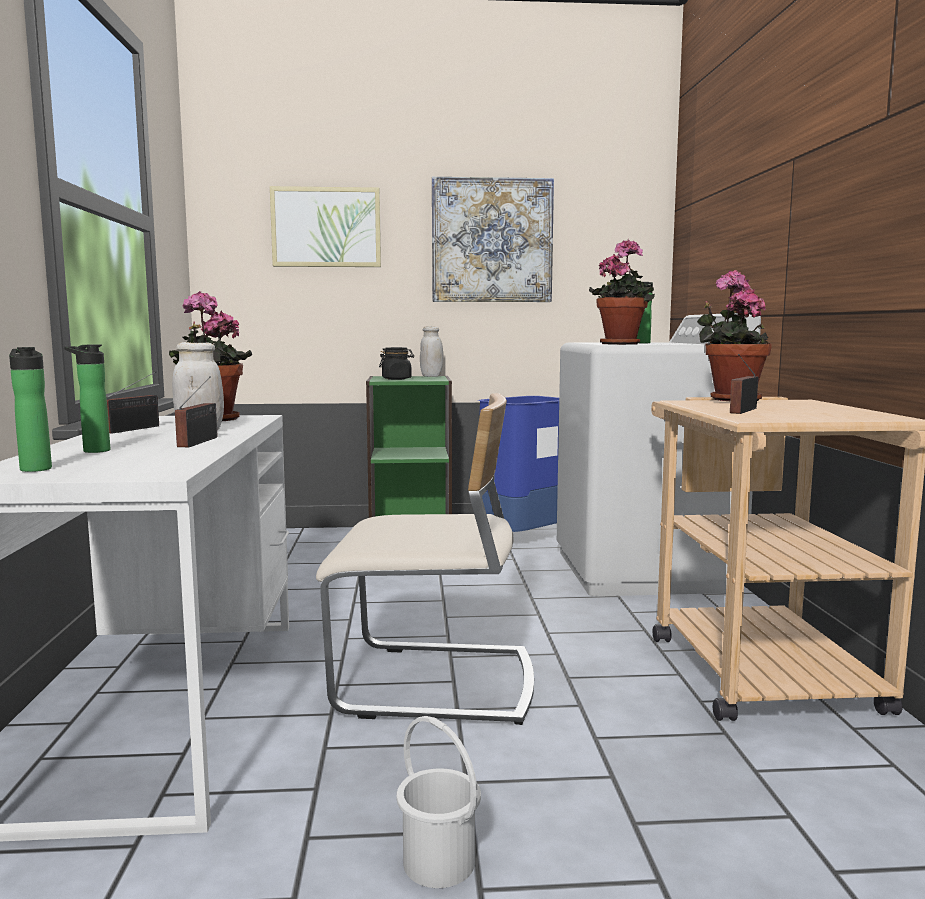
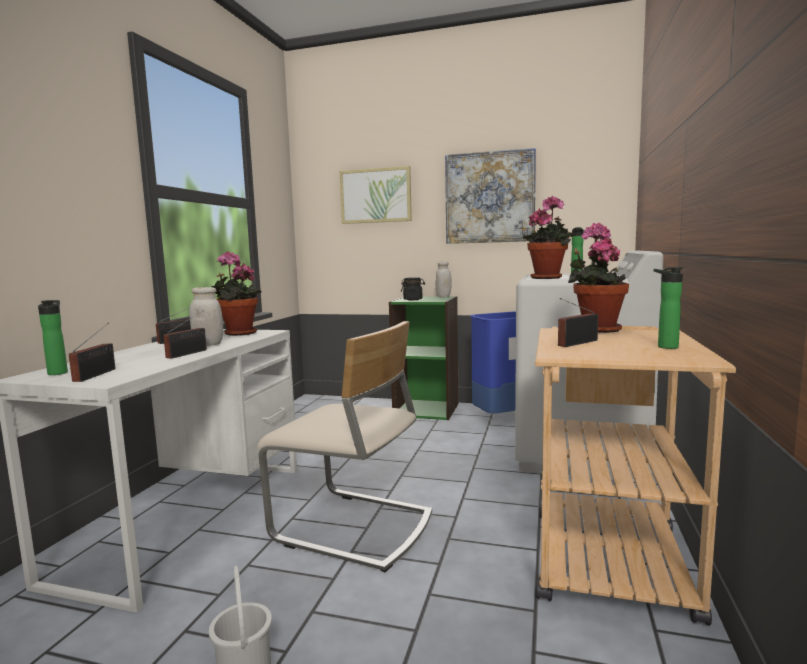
camera: 20 degrees right, 0 degrees up
bottle [64,344,110,453] -> bottle moved to [654,267,684,349]
none -> radio [69,323,115,382]

